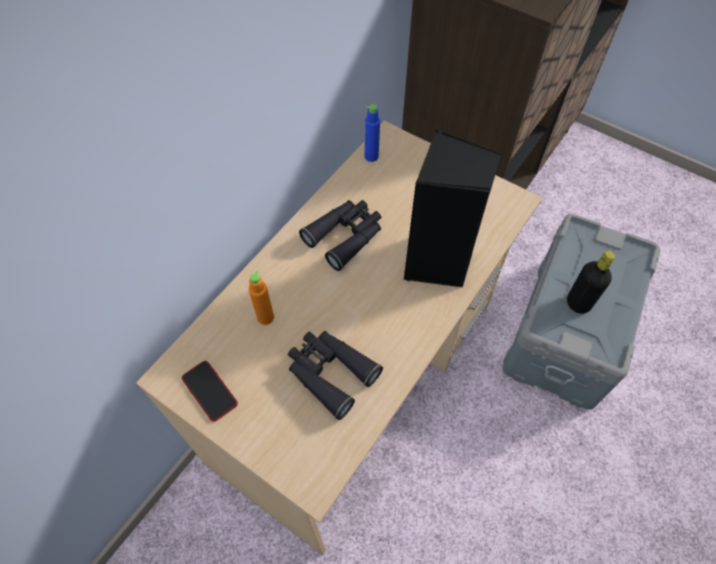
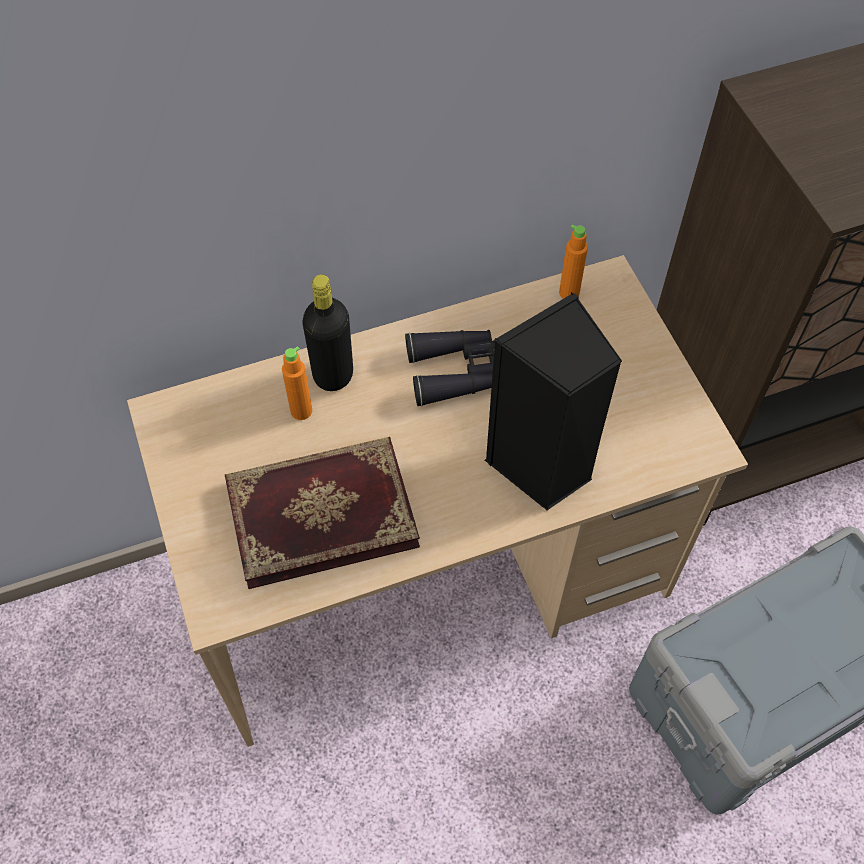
camera: 35 degrees right, 0 degrees up
phone [182,361,238,422] -> none
black binoculars [288,331,383,420] -> book [225,437,420,589]
blue bottle [365,104,380,162] -> orange bottle [559,224,588,299]
black bottle [567,250,615,314] -> black bottle moved to [303,274,353,391]

